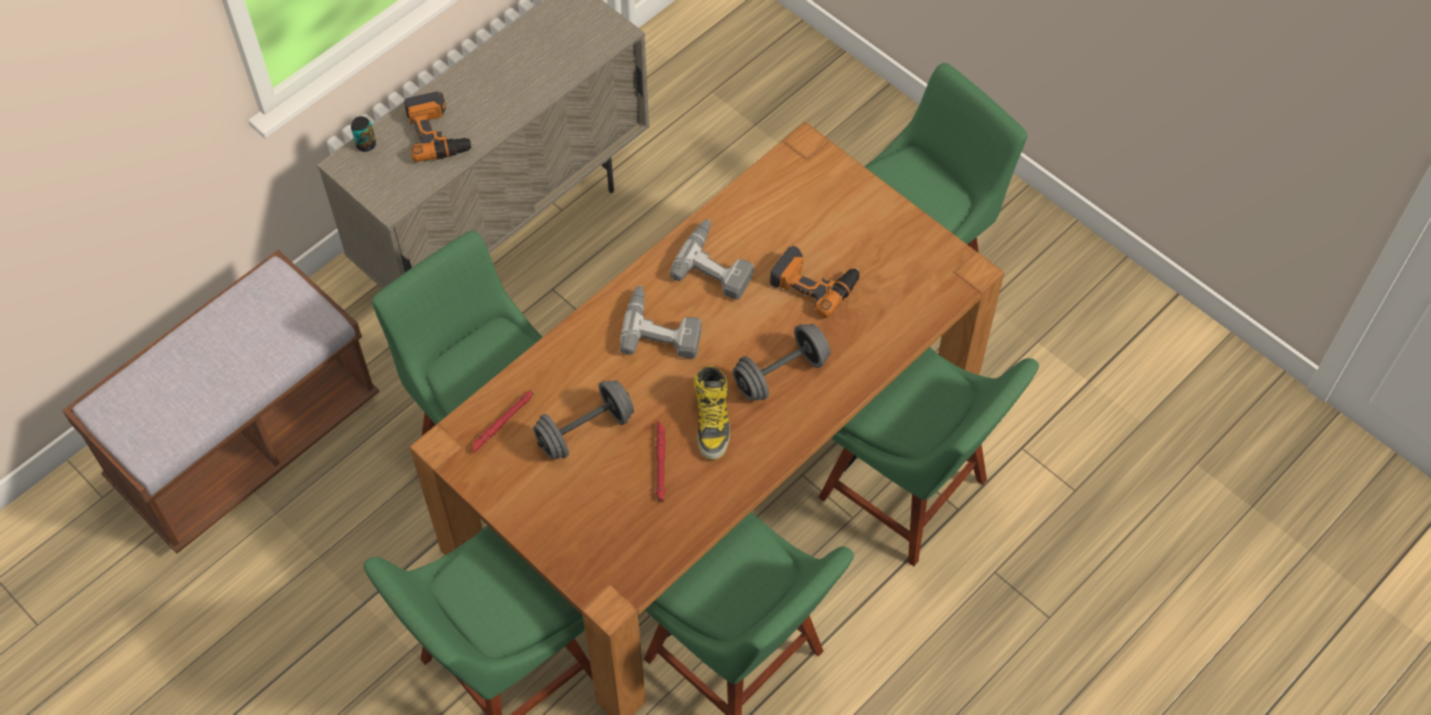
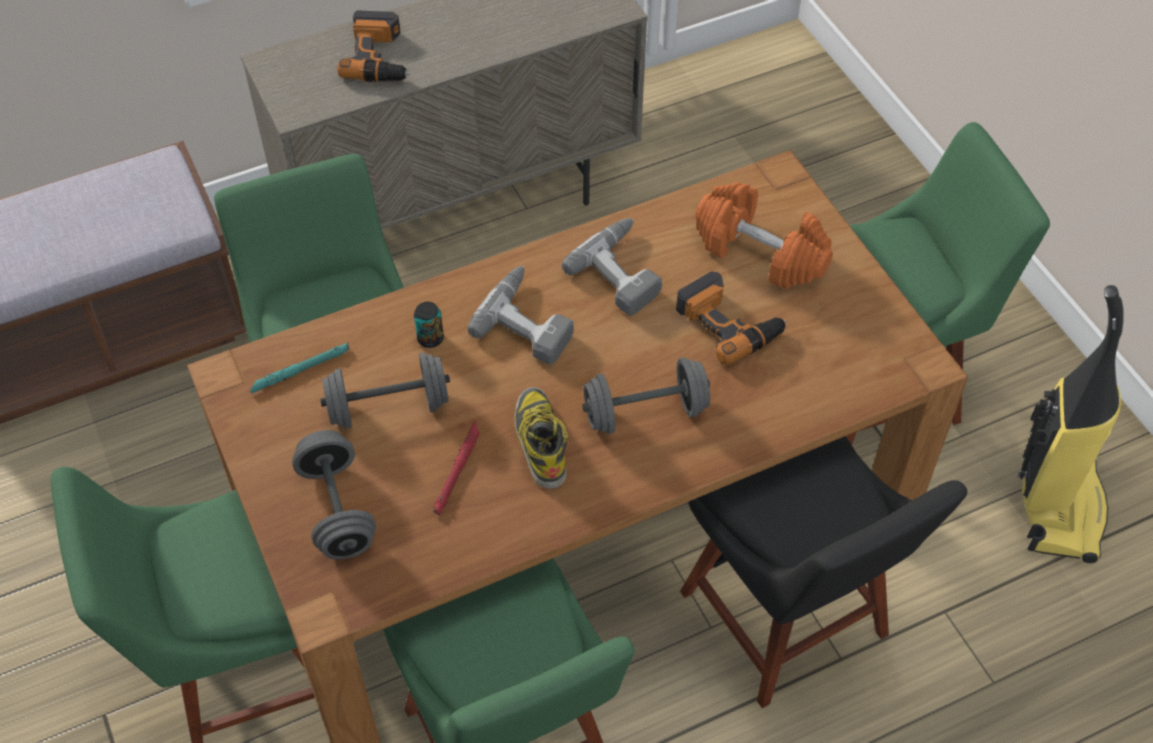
camera: 20 degrees right, 5 degrees down
can [351,116,376,152] -> can moved to [414,302,444,348]
red flashlight [473,390,533,454] -> turquoise flashlight [251,343,349,394]
boot [693,366,730,460] -> boot turned 150 degrees clockwise [514,387,569,489]
green chair [818,347,1039,566] -> black chair [680,436,968,708]
none -> grey dumbbell [292,430,376,560]
none -> orange dumbbell [695,182,833,289]
none -> vacuum cleaner [1018,285,1124,563]

